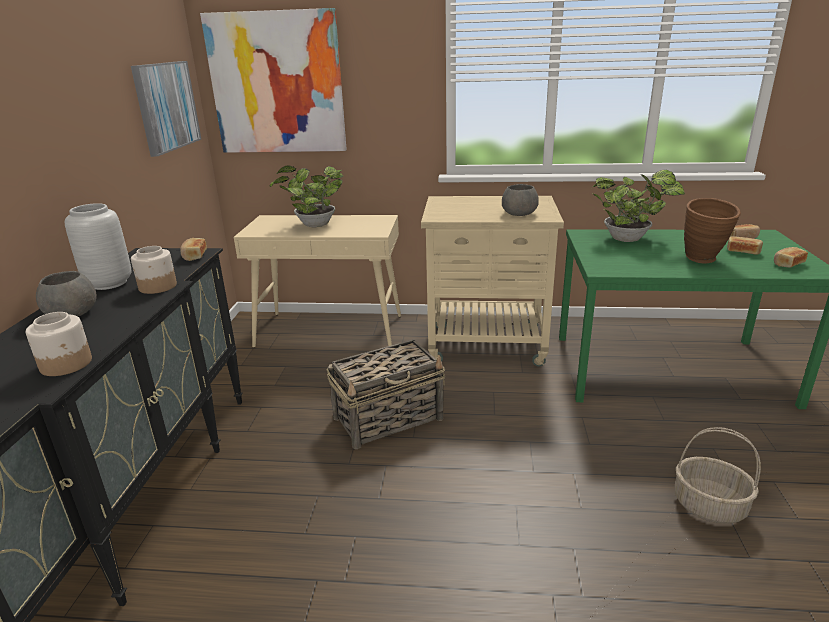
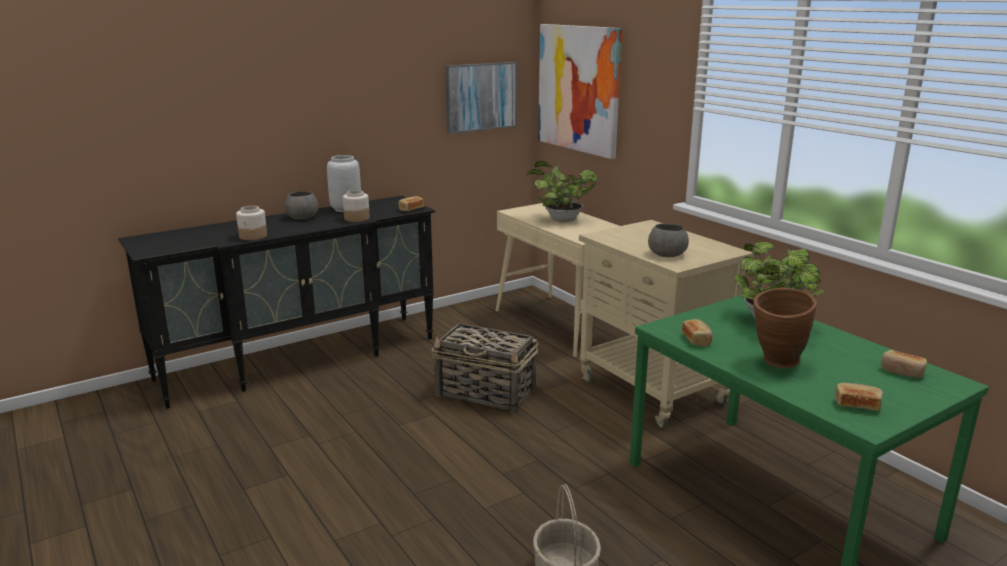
camera: 50 degrees right, 5 degrees down
bread [727,236,763,255] -> bread moved to [682,319,713,347]

